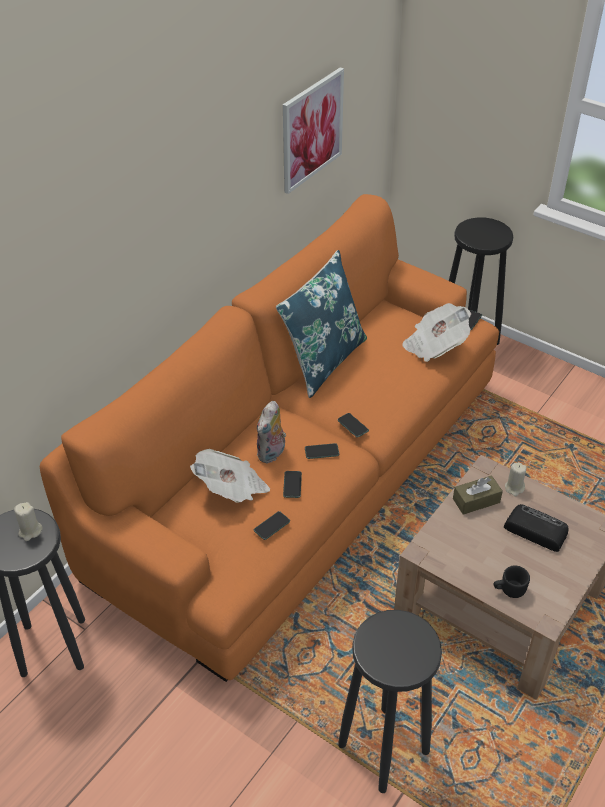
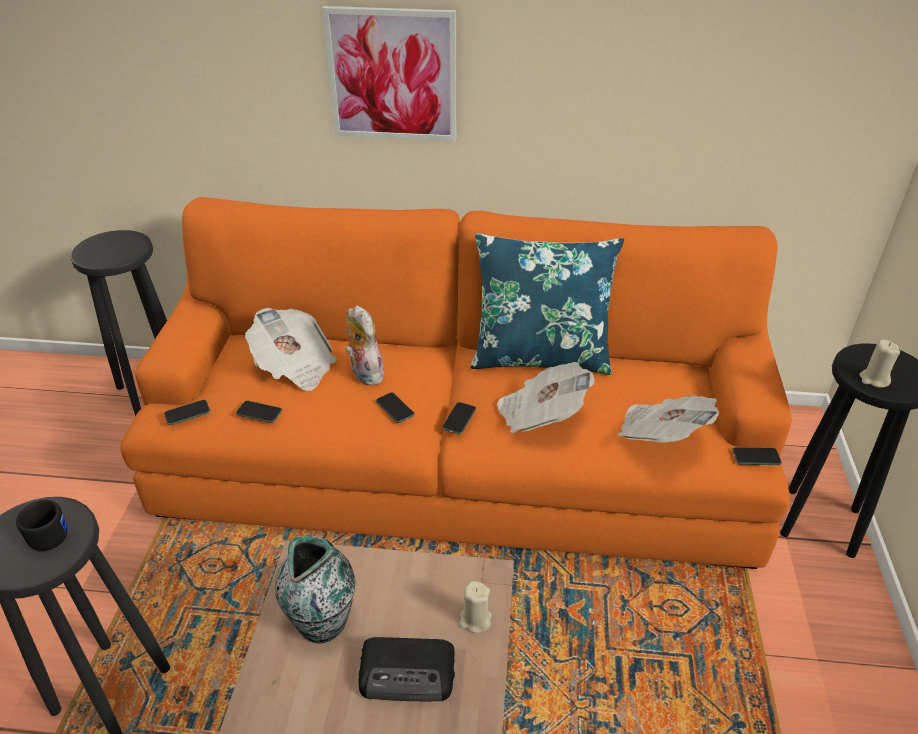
camera: 60 degrees right, 5 degrees down
beige candle [14,502,43,541] -> beige candle moved to [859,339,900,388]
plush toy [257,401,286,463] -> plush toy turned 60 degrees clockwise [345,305,387,386]
picture [283,68,344,194] -> picture moved to [322,6,456,141]
phone [283,471,302,498] -> phone moved to [164,400,210,425]
brown tissue box [453,476,503,515] -> none
black mug [494,565,530,598] -> black mug moved to [16,500,68,551]
radio [504,504,568,552] -> radio turned 90 degrees clockwise [359,637,455,701]
none -> vase [275,536,356,644]
none -> newspaper [497,362,595,433]

